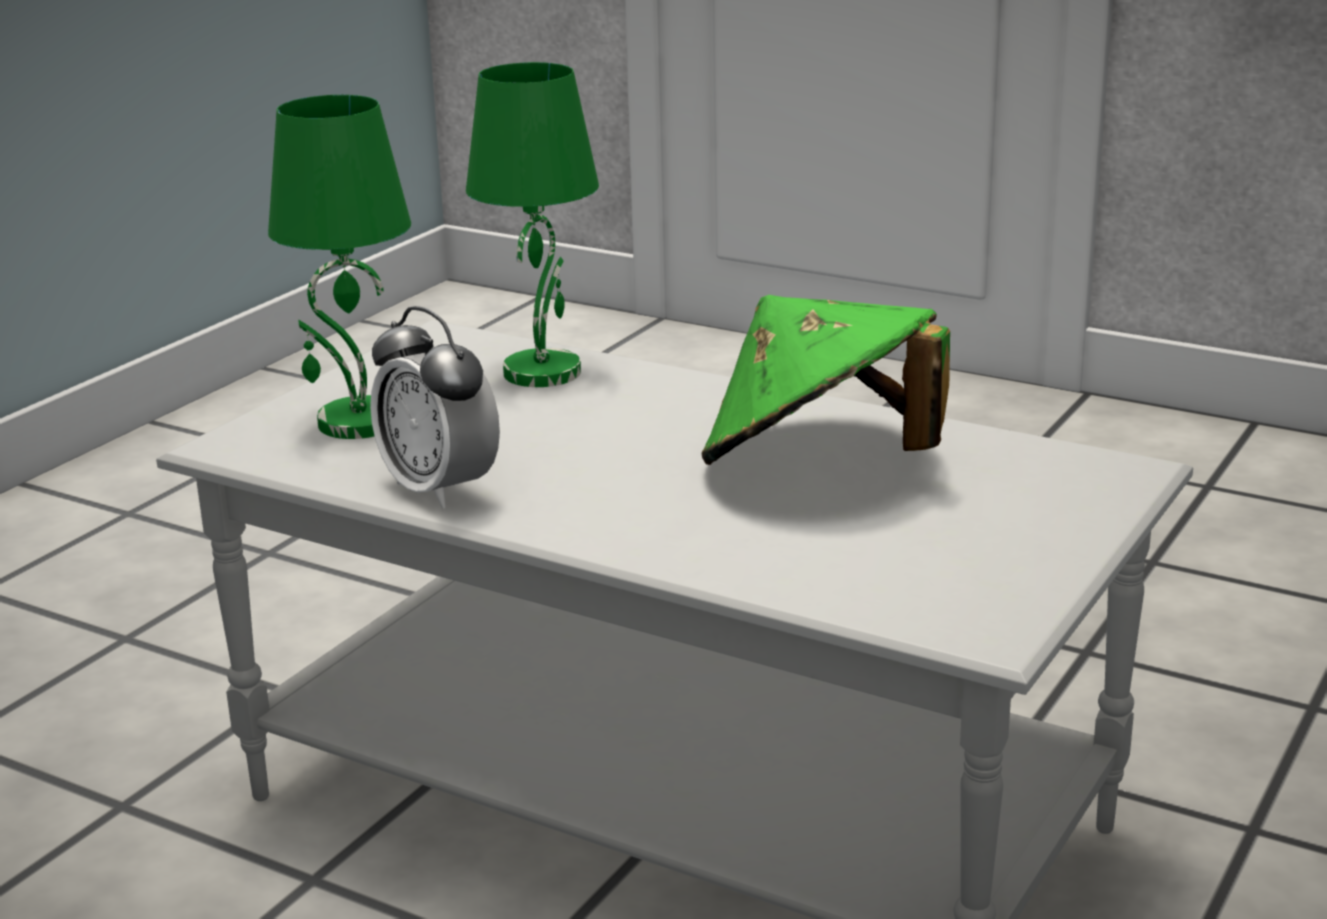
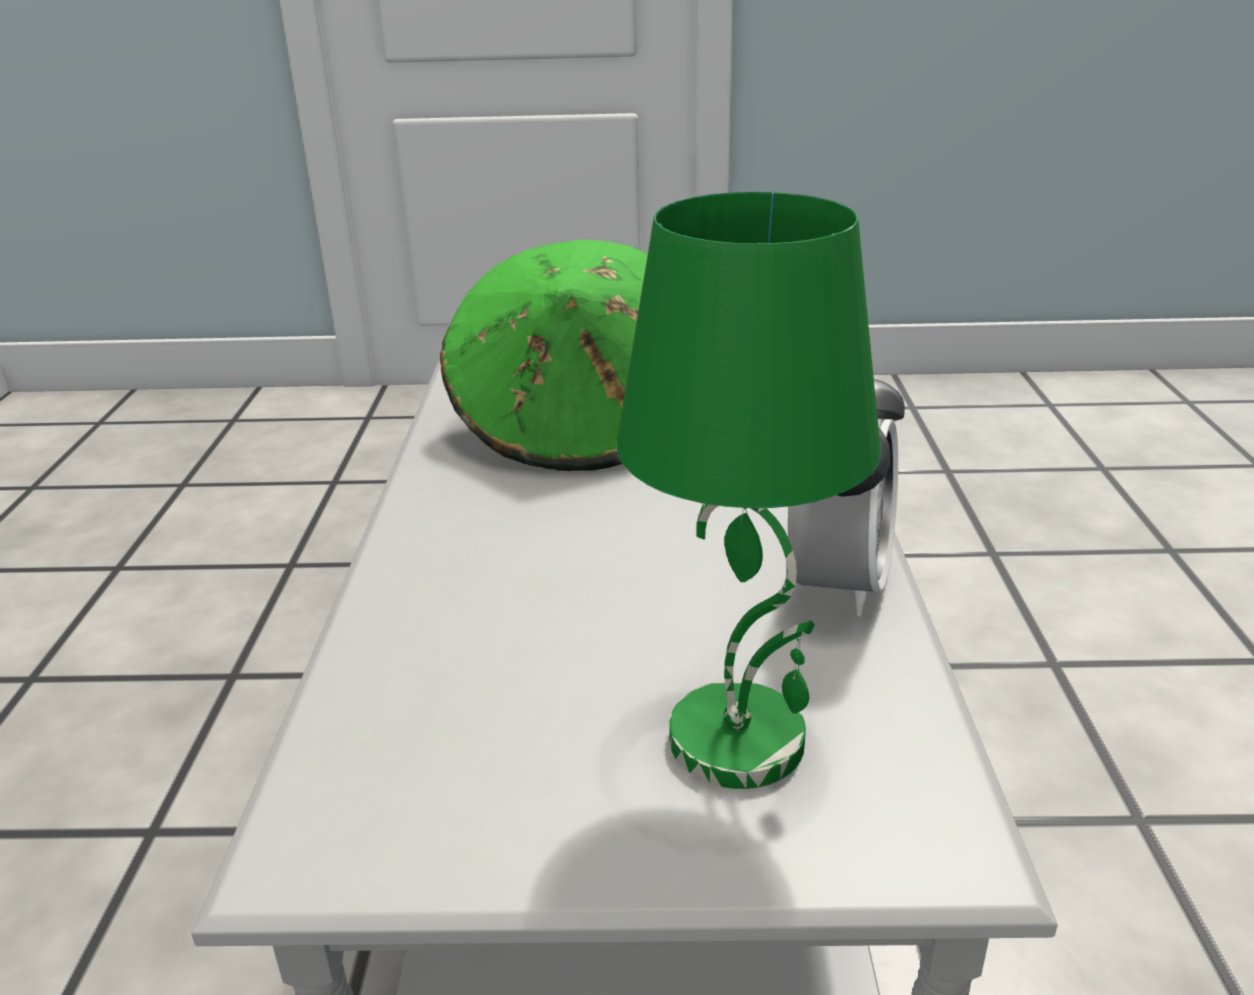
camera: 120 degrees left, 5 degrees up
green table lamp [466,62,599,387] -> none

